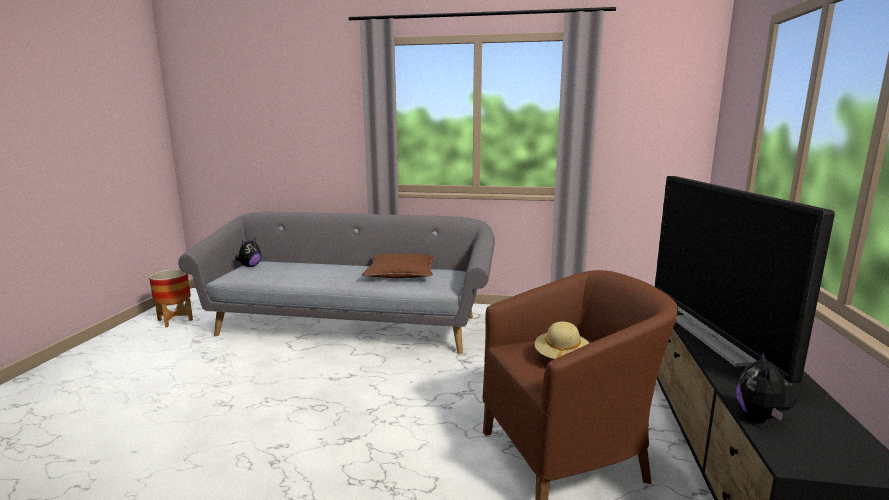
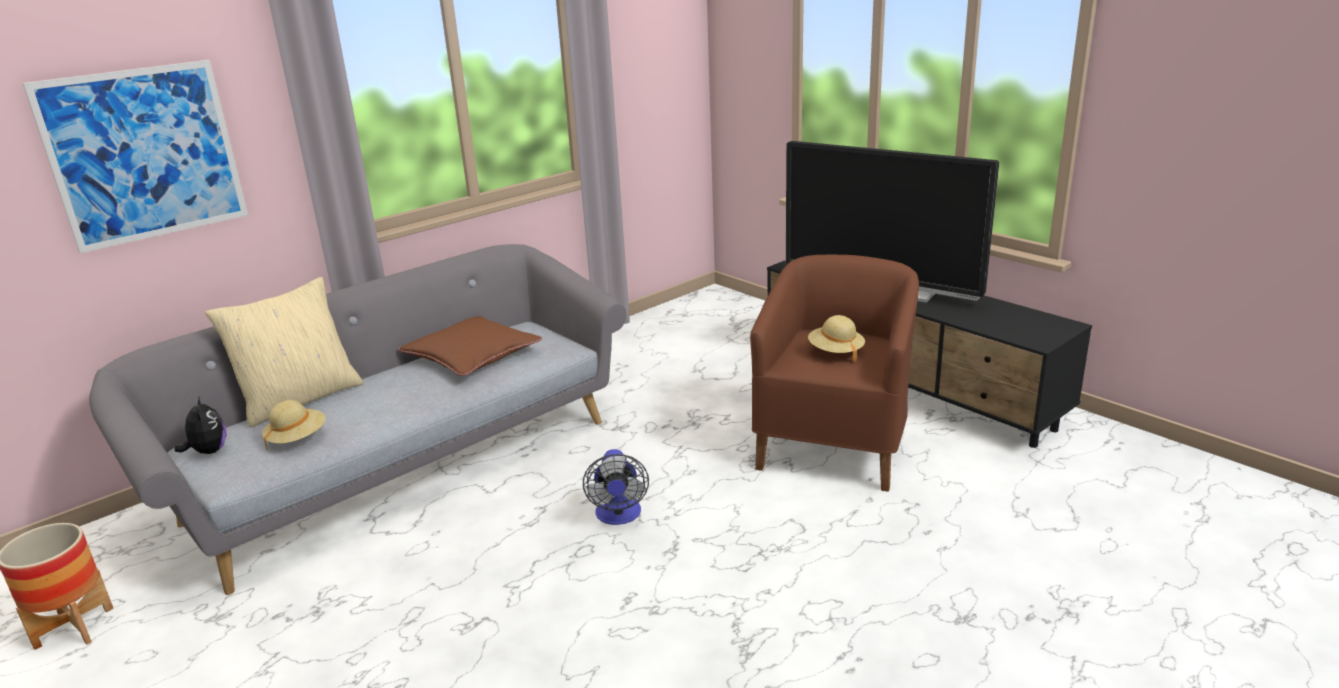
camera: 50 degrees left, 10 degrees up
plush toy [736,351,798,421] -> none
none -> picture [23,60,248,253]
none -> beige pillow [205,277,363,427]
none -> beige hat [262,400,326,450]
none -> fan [583,449,649,525]

